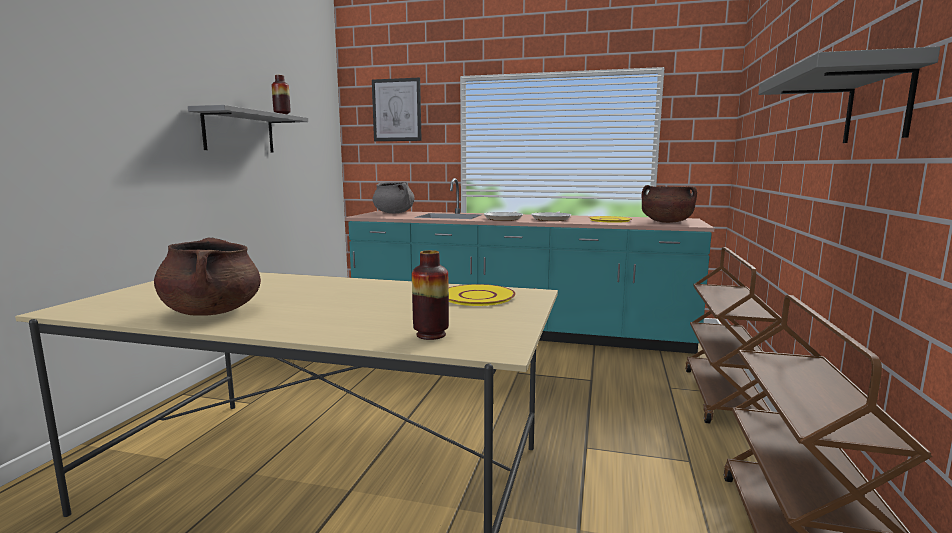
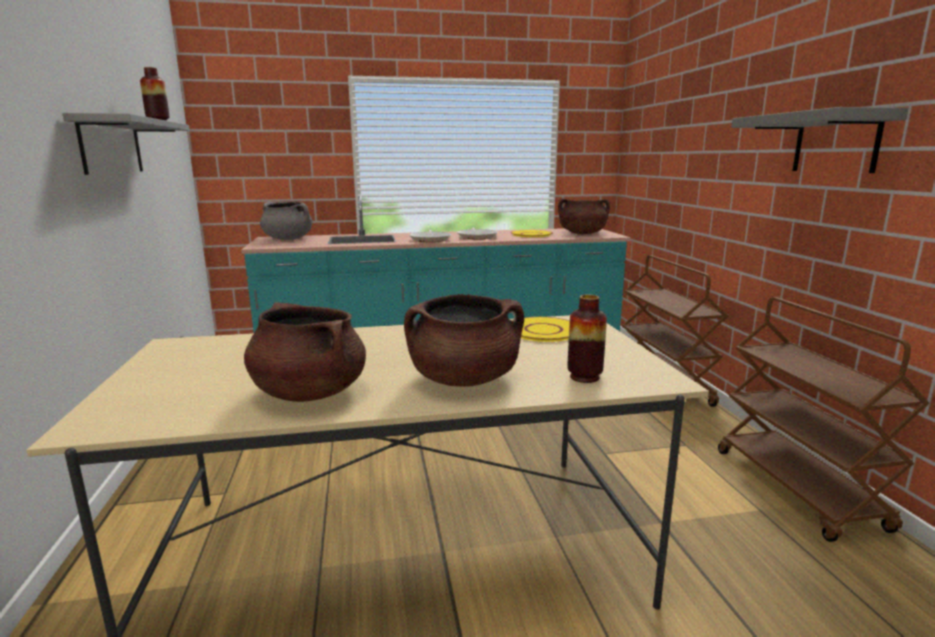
camera: 25 degrees left, 5 degrees up
picture [372,78,422,141] -> none
none -> brown cooking pot [404,294,524,387]

